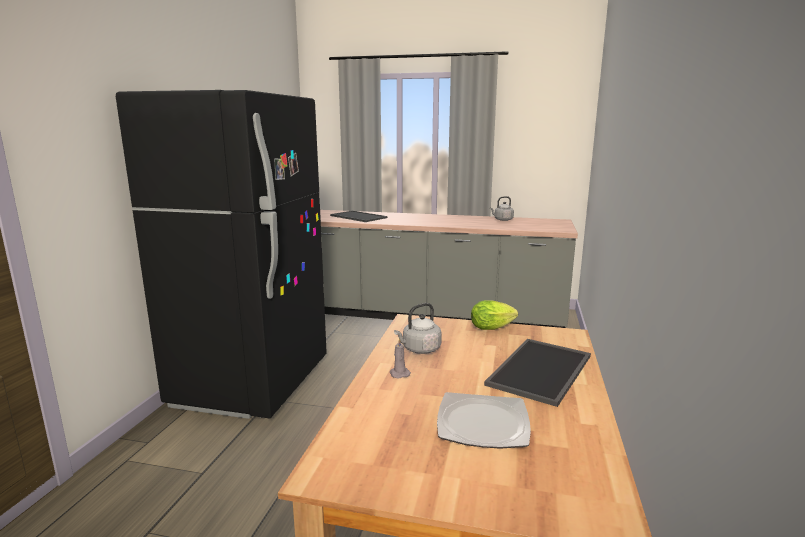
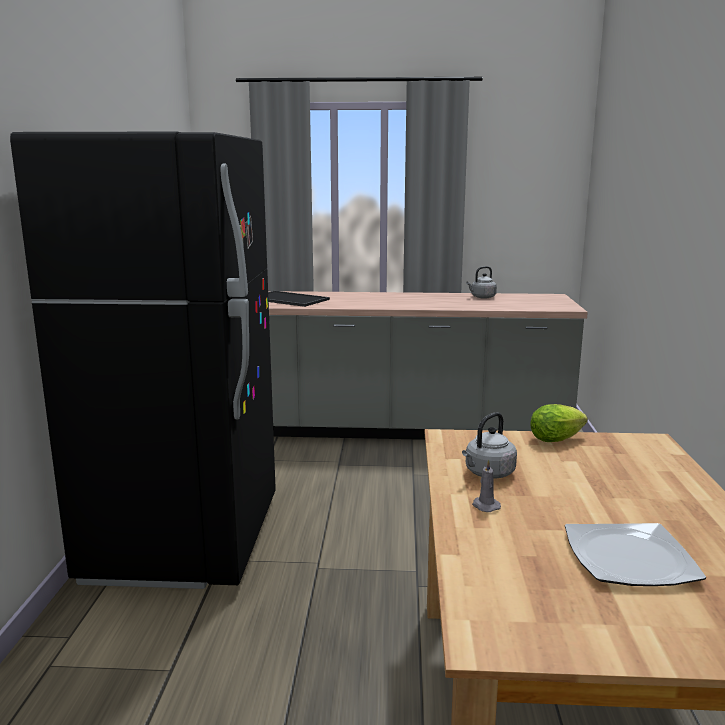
camera: 10 degrees left, 0 degrees up
tray [484,339,591,407] -> none

